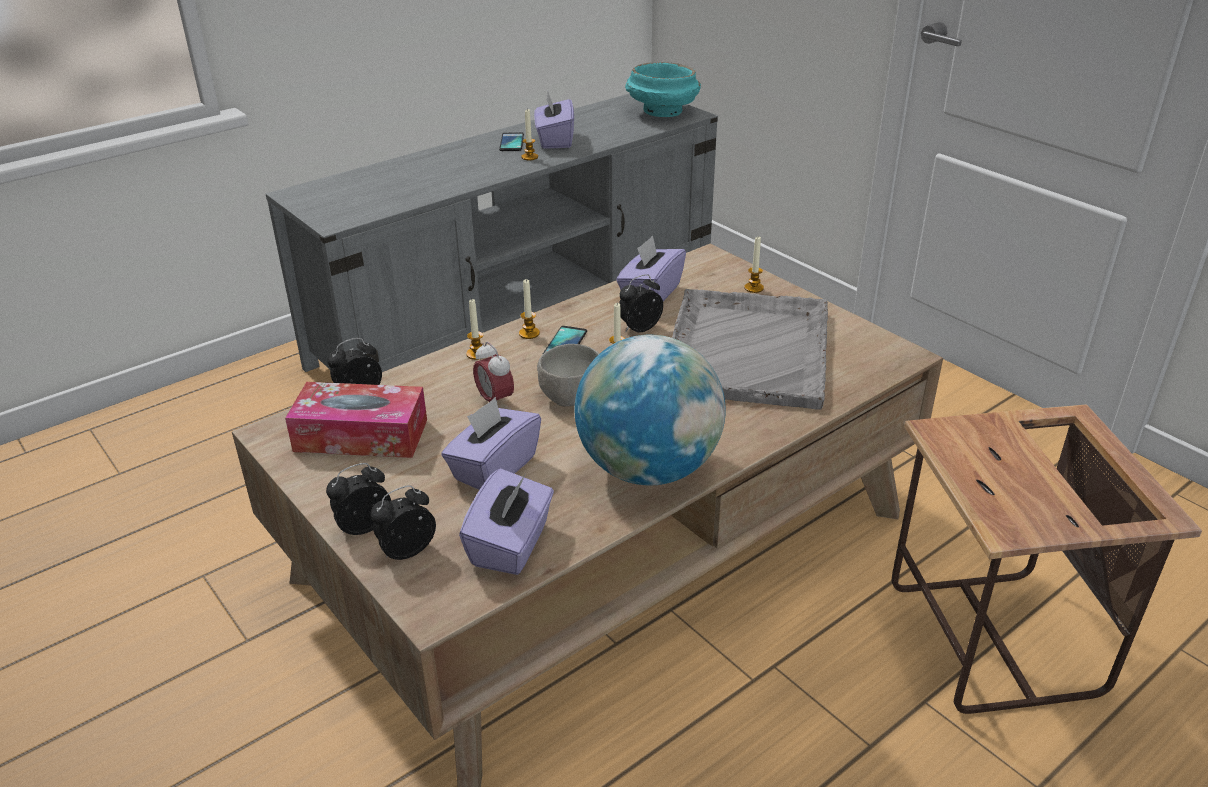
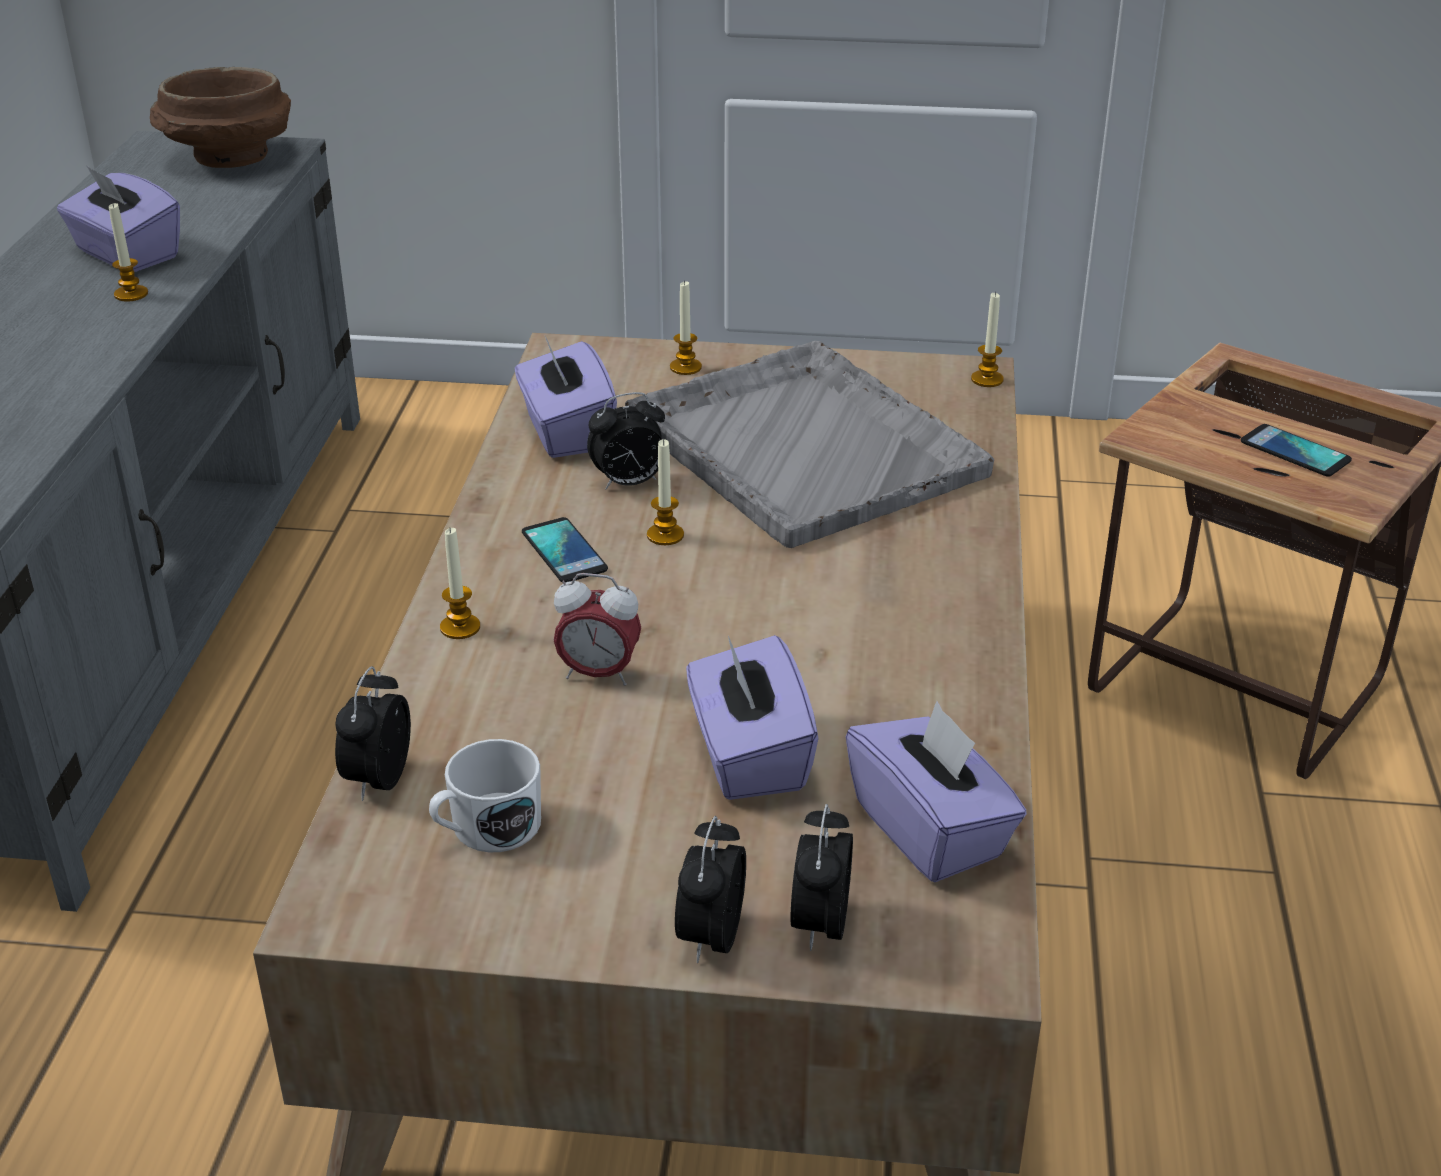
camera: 45 degrees left, 0 degrees up
tissue box [285,382,427,458] -> white mug [429,739,541,852]
phone [499,132,524,151] -> phone moved to [1241,424,1352,477]
candle [519,279,540,339] -> candle moved to [971,291,1004,387]
grey bowl [537,344,599,406] -> none
globe [575,334,726,485] -> none
alarm clock [619,274,663,332] -> alarm clock turned 120 degrees counterclockwise [587,392,665,490]
turquoise bowl [625,62,701,117] -> brown bowl [150,67,291,168]

